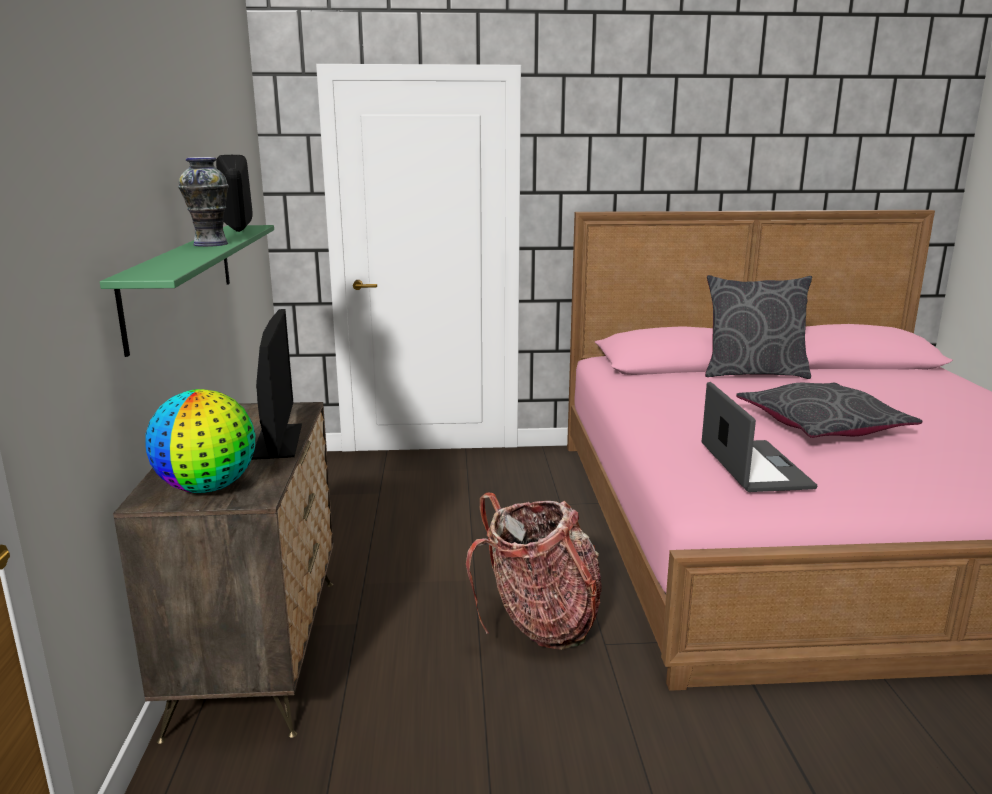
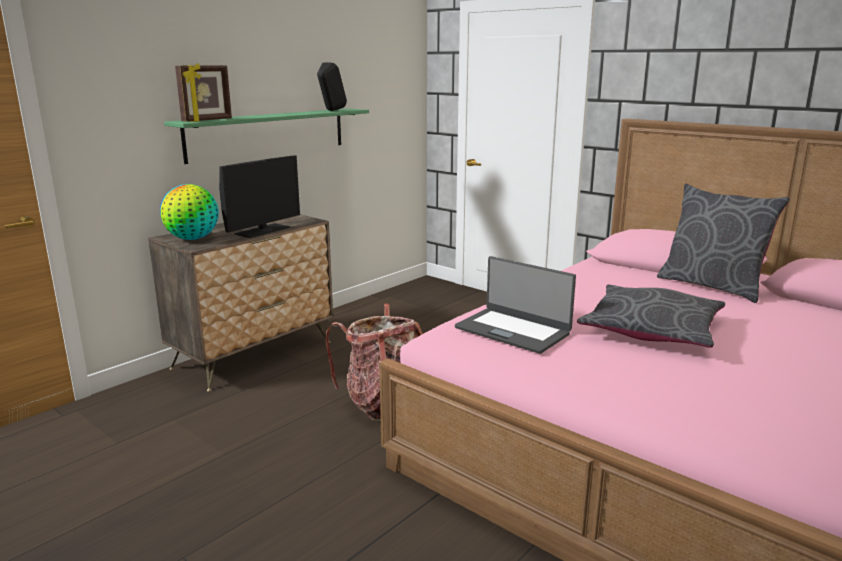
camera: 45 degrees right, 0 degrees up
vase [178,157,229,247] -> none
laptop [702,382,818,492] -> laptop turned 90 degrees clockwise [455,256,576,354]
none -> picture frame [175,63,232,122]

